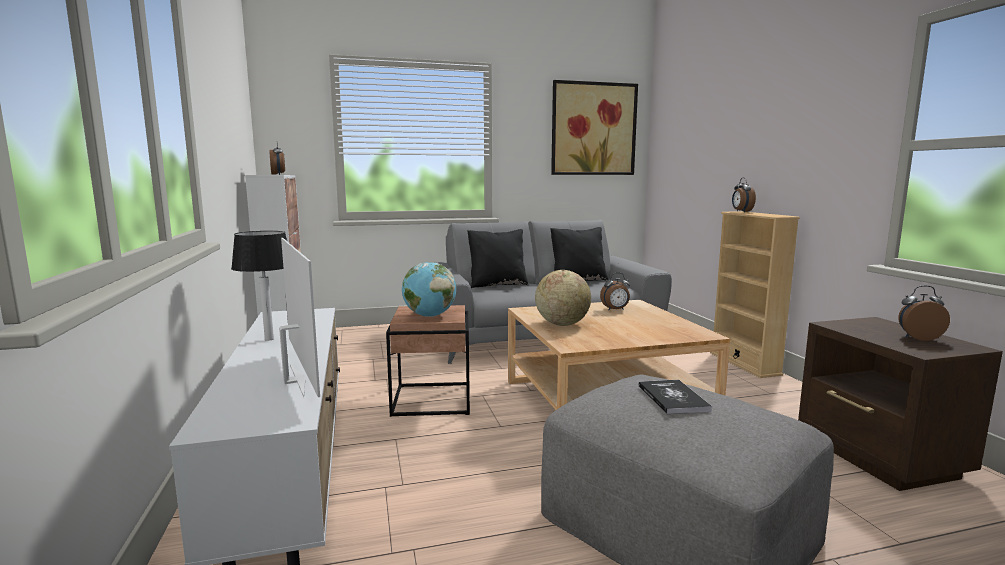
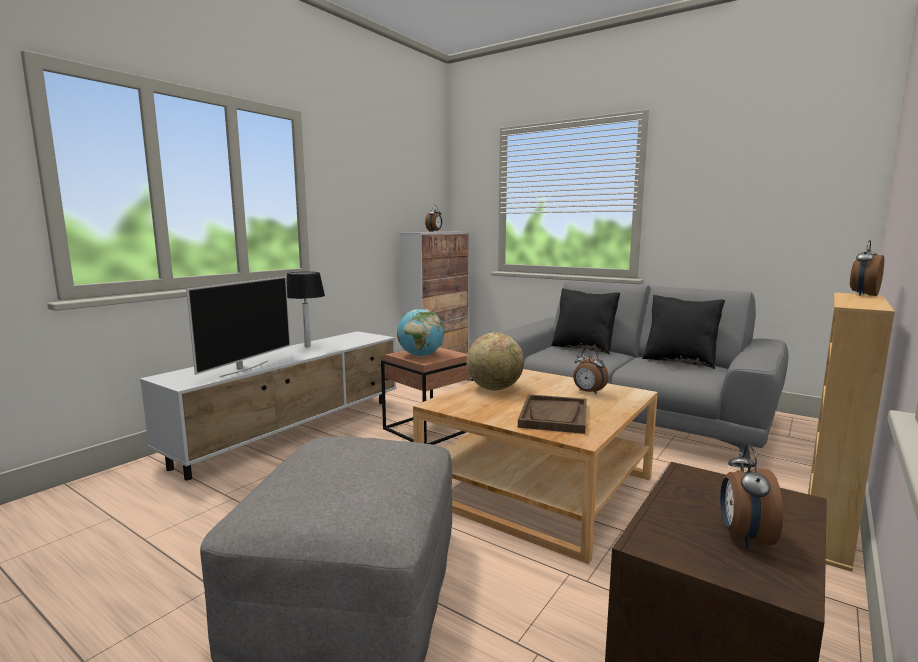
camera: 50 degrees right, 0 degrees up
picture [551,80,638,175] -> none
book [638,380,712,414] -> none
alarm clock [898,285,950,341] -> alarm clock turned 135 degrees counterclockwise [720,444,783,548]
none -> brown tray [518,394,587,434]

